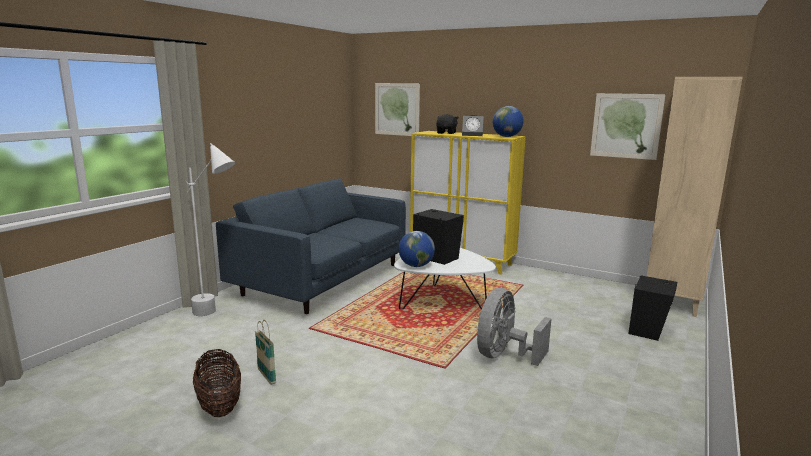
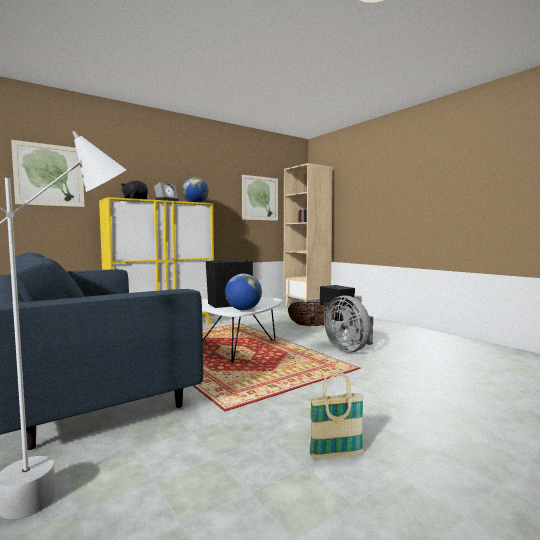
camera: 65 degrees left, 10 degrees down
basket [193,349,241,417] -> basket moved to [288,302,337,327]

